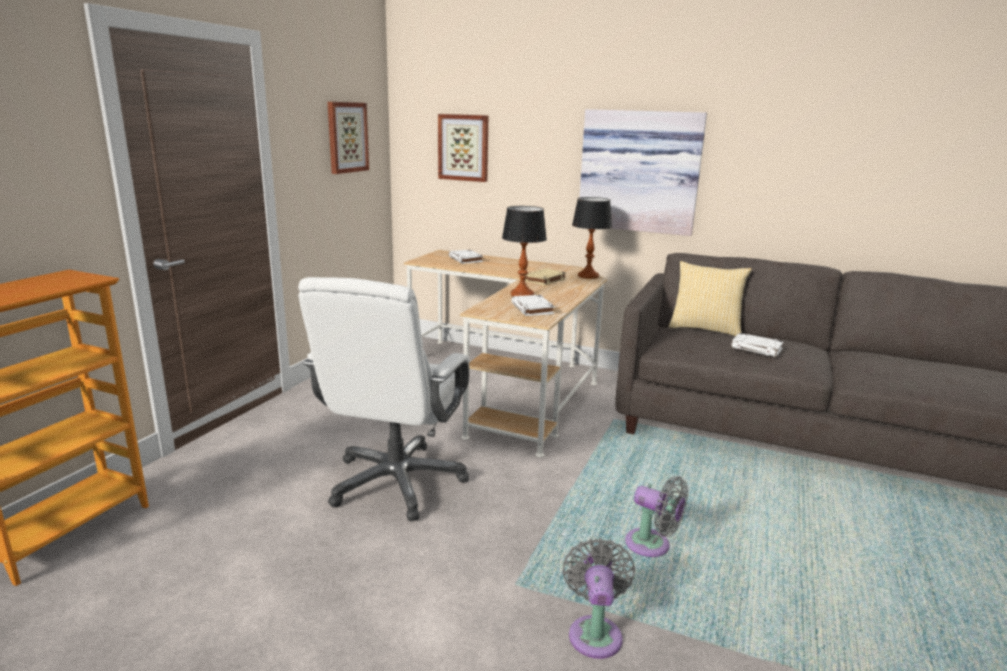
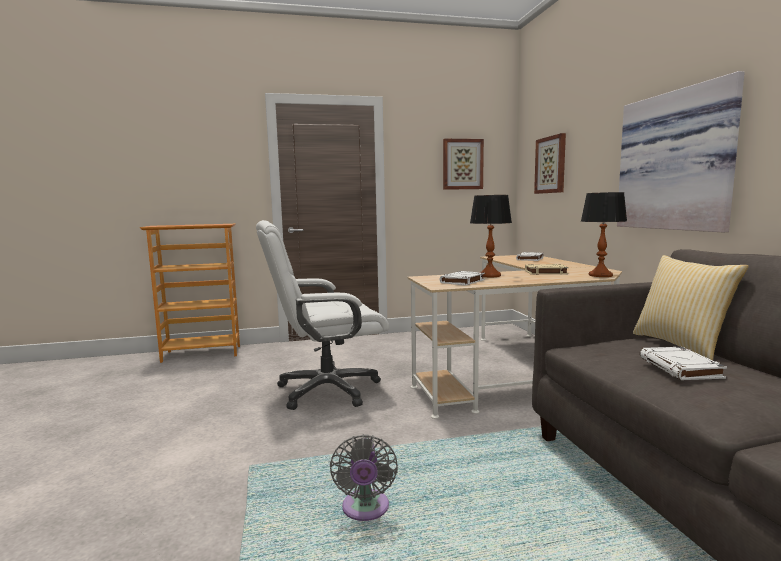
camera: 55 degrees right, 10 degrees down
grey fan [562,538,635,659] -> none

